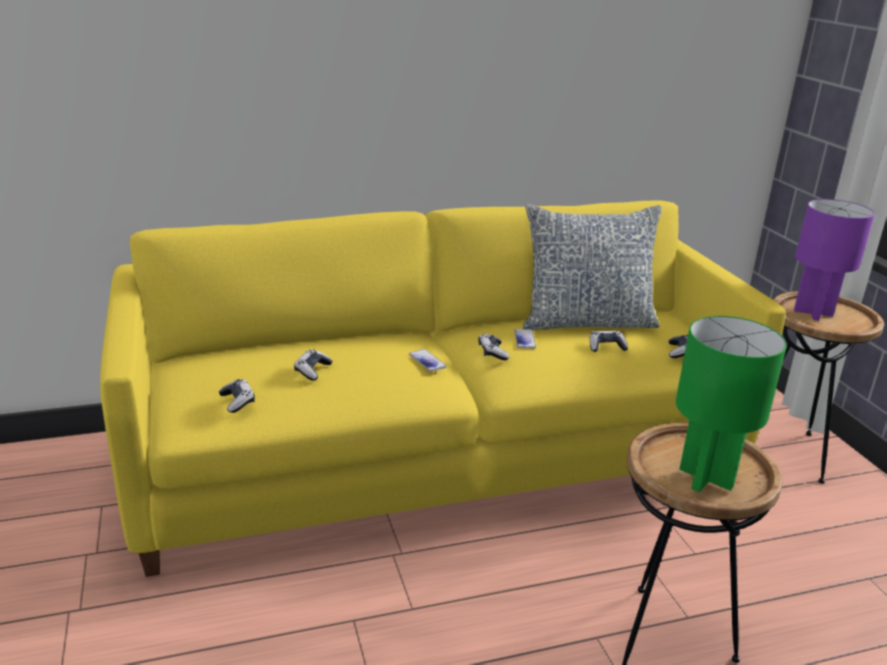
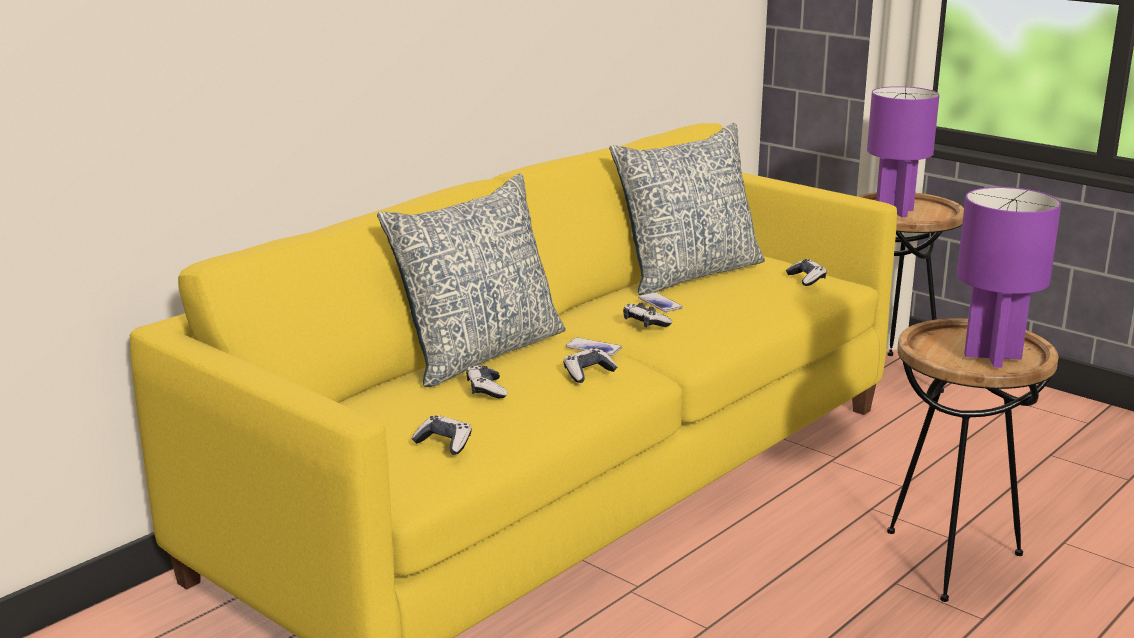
camera: 30 degrees left, 5 degrees down
game controller [590,330,628,352] -> game controller moved to [563,348,618,383]
green table lamp [676,316,787,492] -> purple table lamp [957,187,1061,368]
none -> pillow [377,173,566,387]

